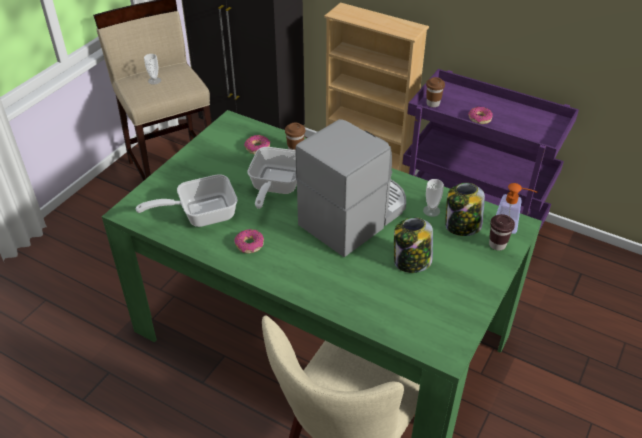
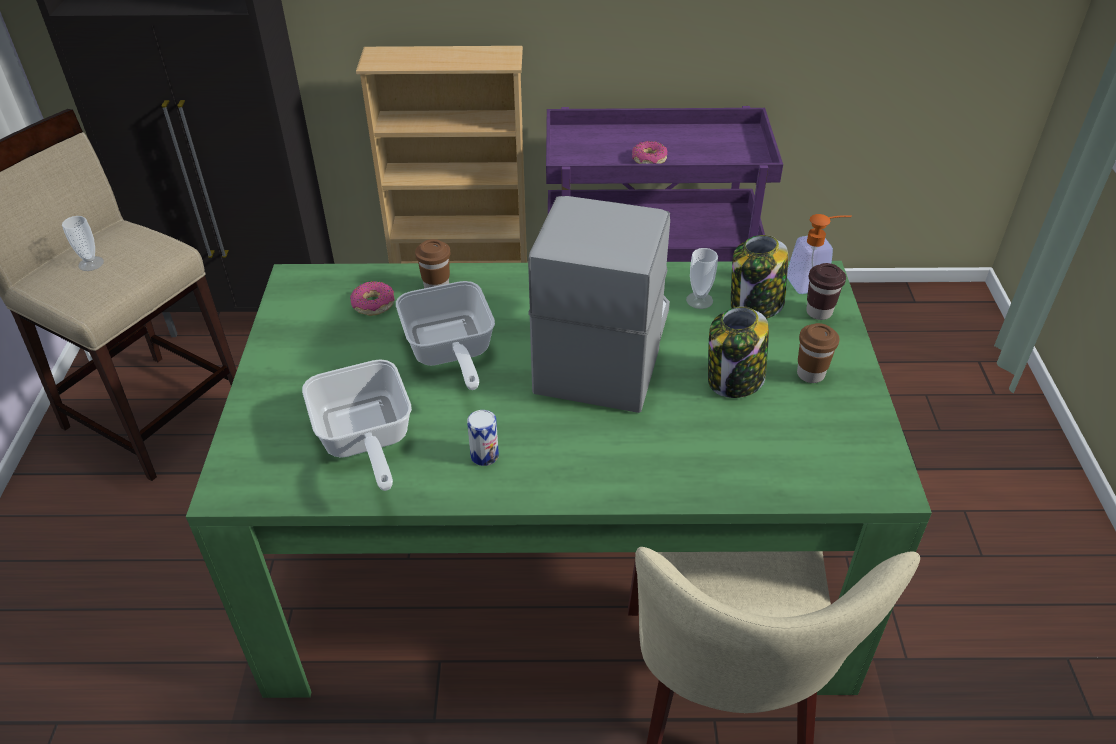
camera: 30 degrees left, 0 degrees up
frying pan [136,174,238,227] -> frying pan turned 60 degrees counterclockwise [302,359,412,491]
donut [234,229,264,253] -> can [467,410,499,466]
brown cup [426,77,445,107] -> brown cup moved to [797,323,840,383]

